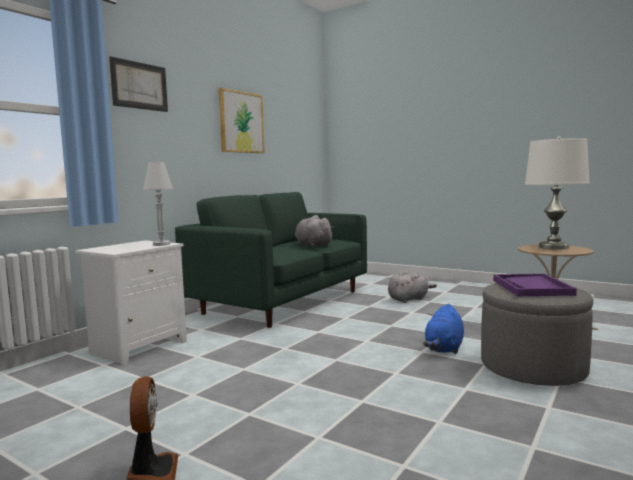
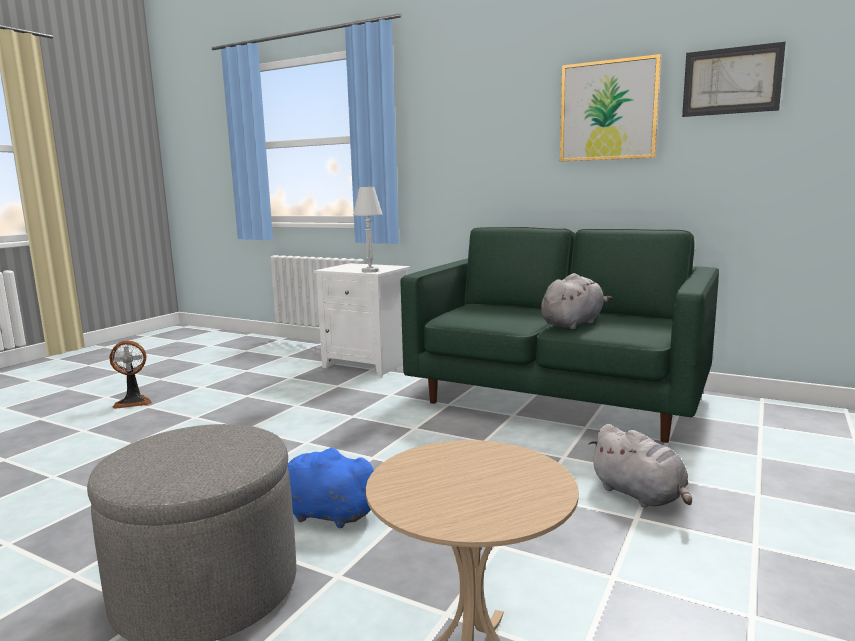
camera: 85 degrees right, 5 degrees up
picture [109,56,168,112] -> picture moved to [682,42,786,117]
purple tray [493,274,577,296] -> none
white table lamp [525,136,590,249] -> none

